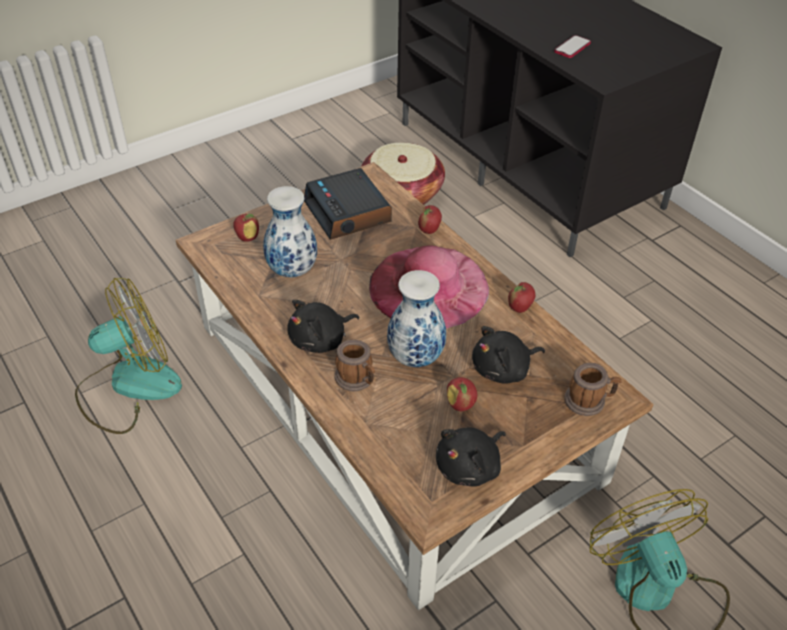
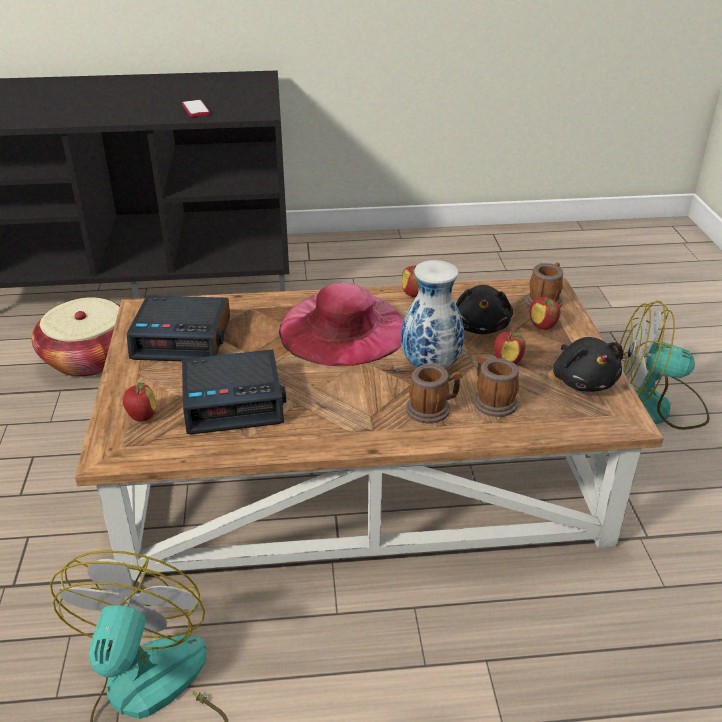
camera: 60 degrees left, 10 degrees down
vase [263,186,317,277] -> alarm clock [182,350,286,434]
black plush toy [287,300,359,353] -> none
apple [418,205,442,234] -> apple moved to [529,297,560,330]
none -> mug [474,355,519,417]

